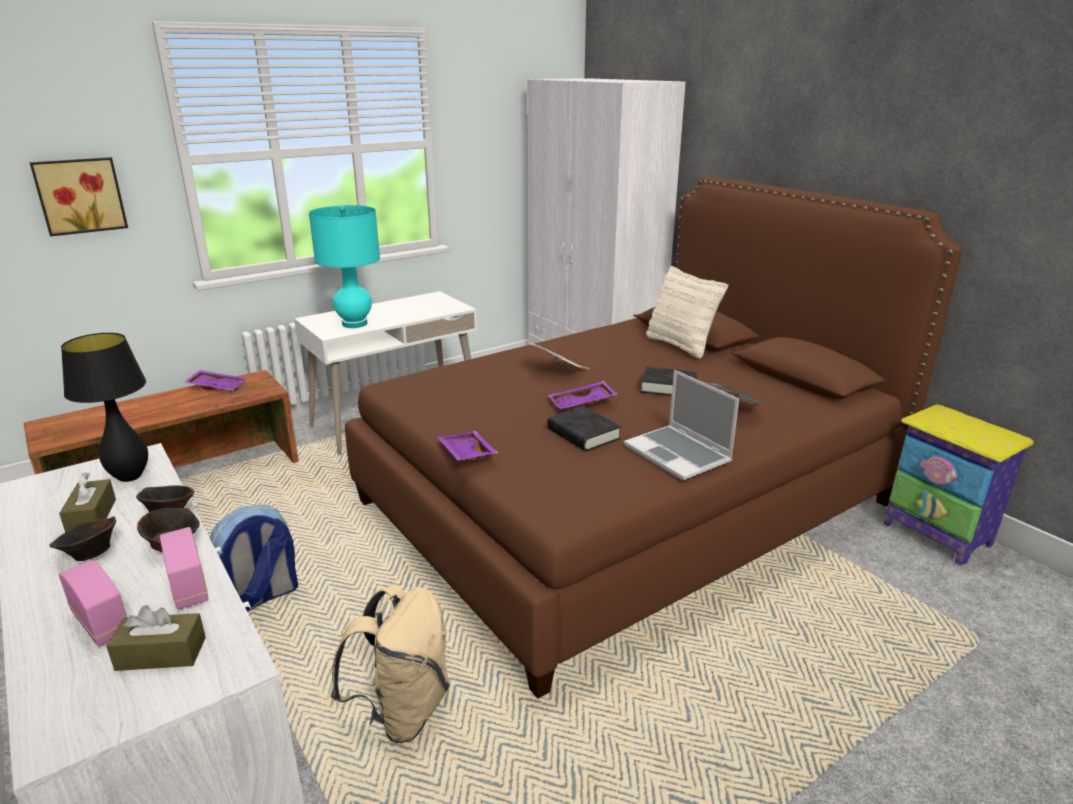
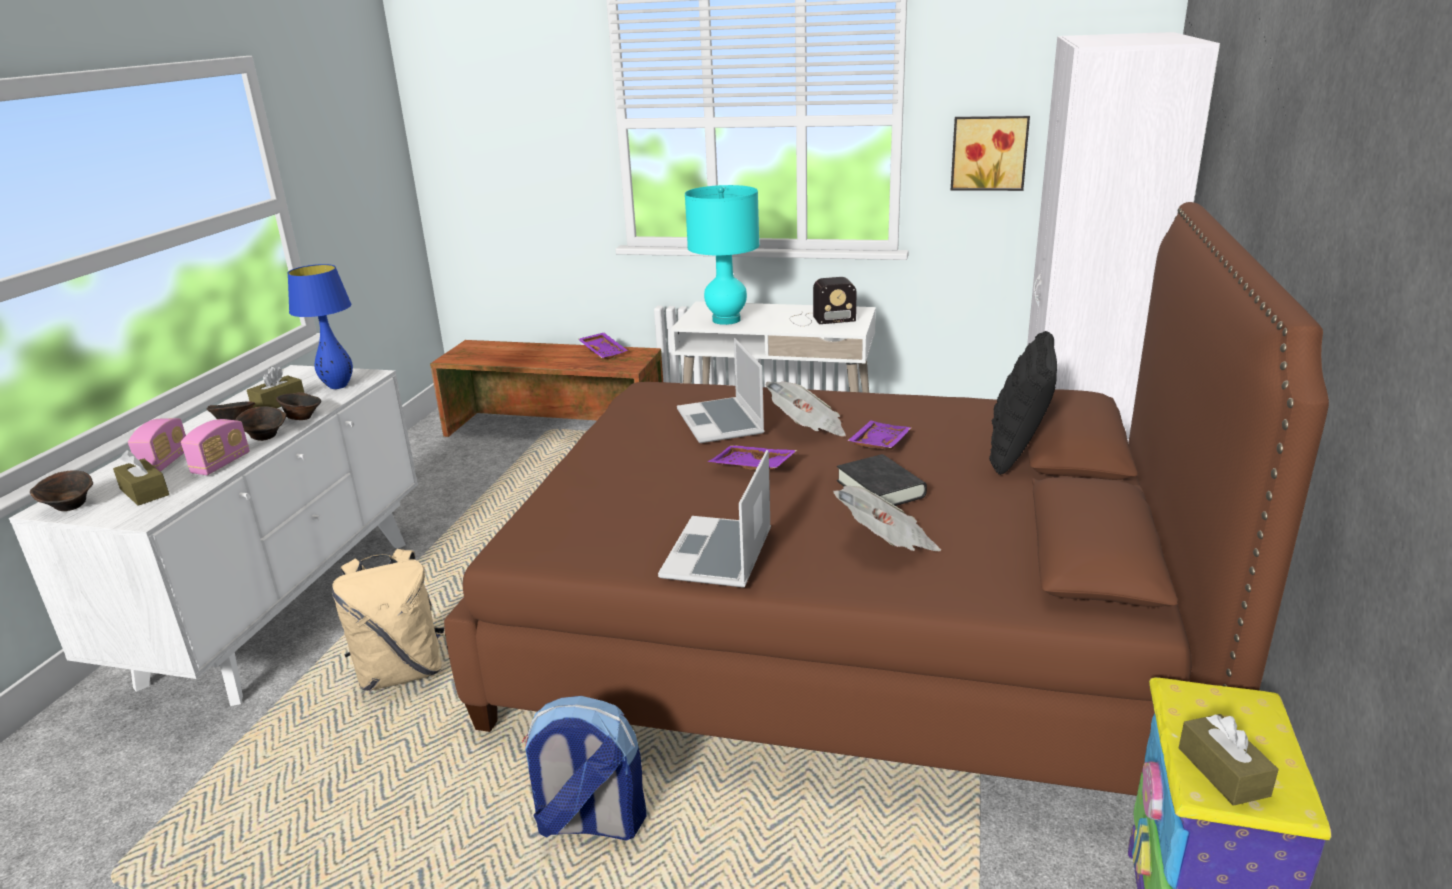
camera: 50 degrees right, 0 degrees up
picture [30,157,128,236] -> picture moved to [951,116,1030,191]
black table lamp [61,333,148,482] -> blue table lamp [287,264,353,389]
backpack [210,504,298,612] -> backpack moved to [522,696,647,841]
purple tray [438,431,498,461] -> purple tray moved to [847,420,911,450]
black book [547,406,621,451] -> none
beige pillow [646,266,729,359] -> black pillow [989,331,1057,475]
none -> brown bowl [30,470,93,511]
none -> laptop [677,338,764,443]
none -> radio [790,277,857,326]
none -> brown tissue box [1179,714,1279,806]

